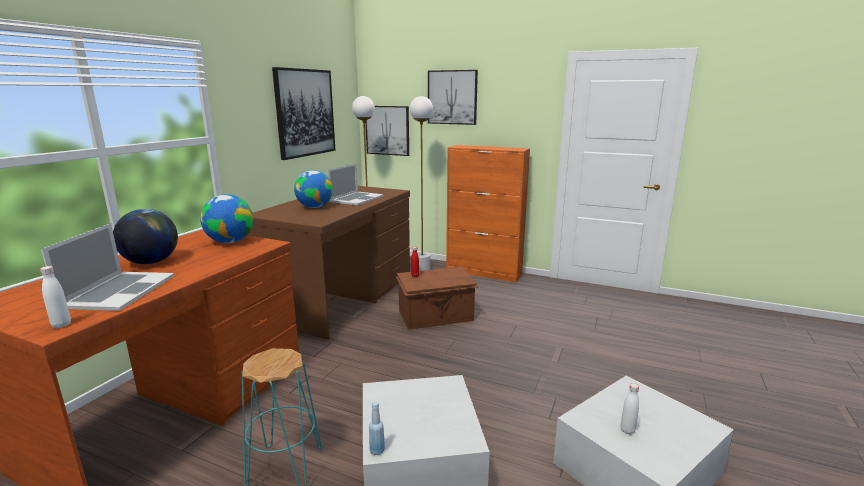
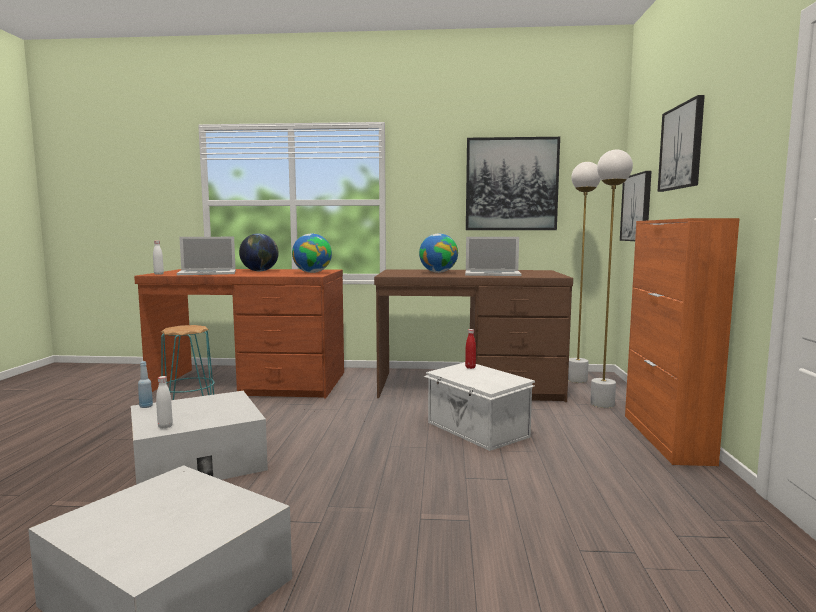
camera: 70 degrees right, 10 degrees down
brown storage box [396,266,479,330] -> white storage box [423,362,535,451]
white bottle [620,383,639,435] -> white bottle moved to [156,376,173,429]

